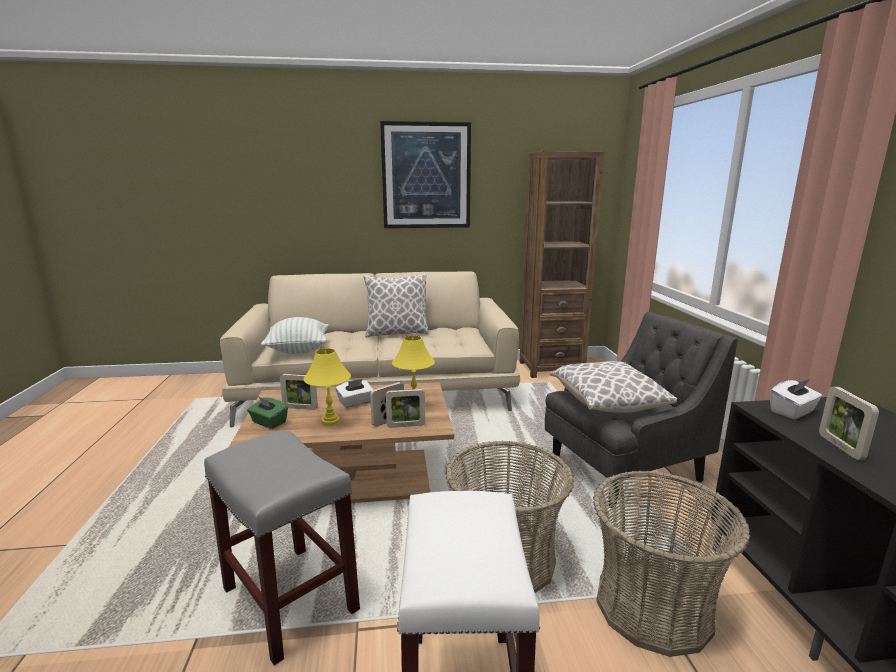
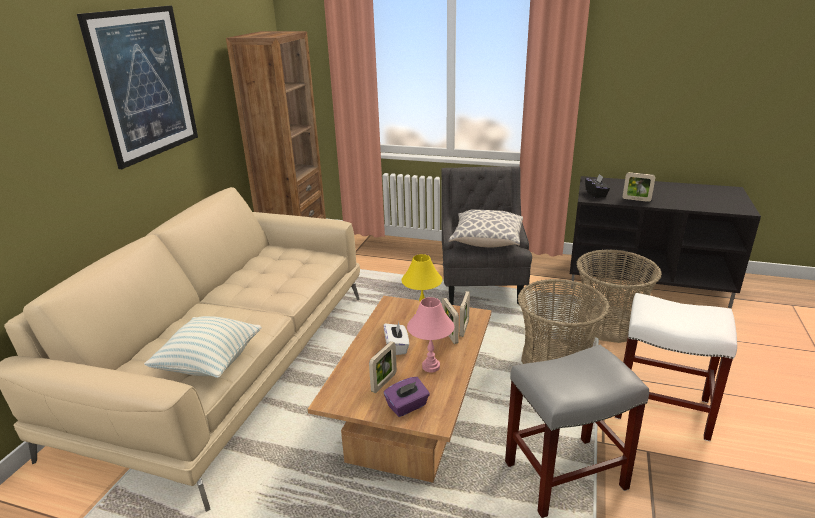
camera: 65 degrees left, 10 degrees up
green tissue box [247,396,288,429] -> purple tissue box [384,377,430,417]
yellow table lamp [303,348,351,426] -> pink table lamp [407,297,454,373]
pillow [363,273,429,338] -> none
white tissue box [770,379,822,419] -> black tissue box [585,174,610,198]

